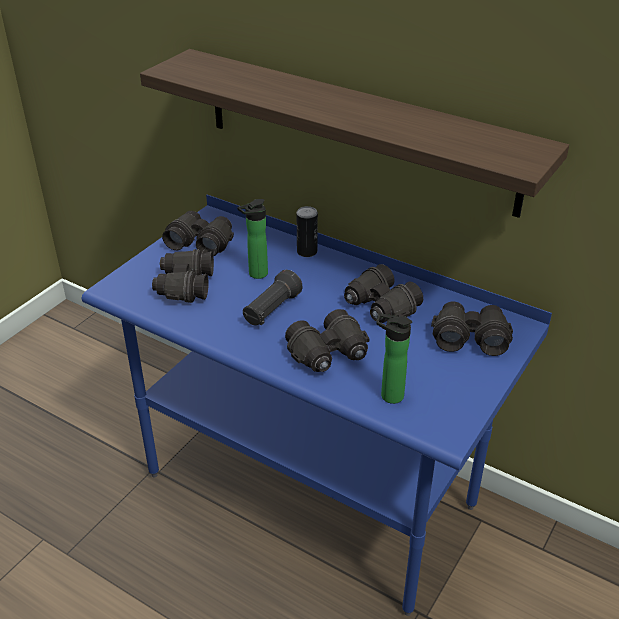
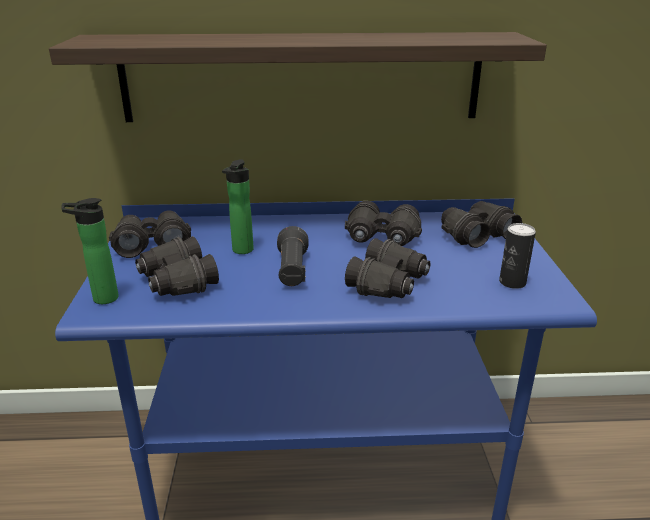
camera: 35 degrees left, 10 degrees down
can [296,206,318,257] -> can moved to [499,223,536,289]
bottle [376,313,412,404] -> bottle moved to [61,198,119,304]

